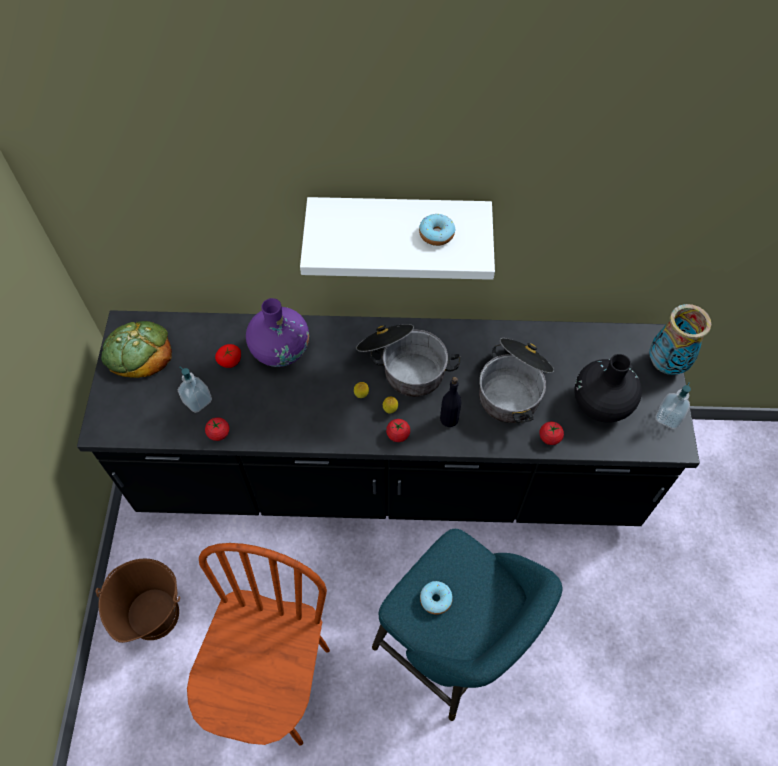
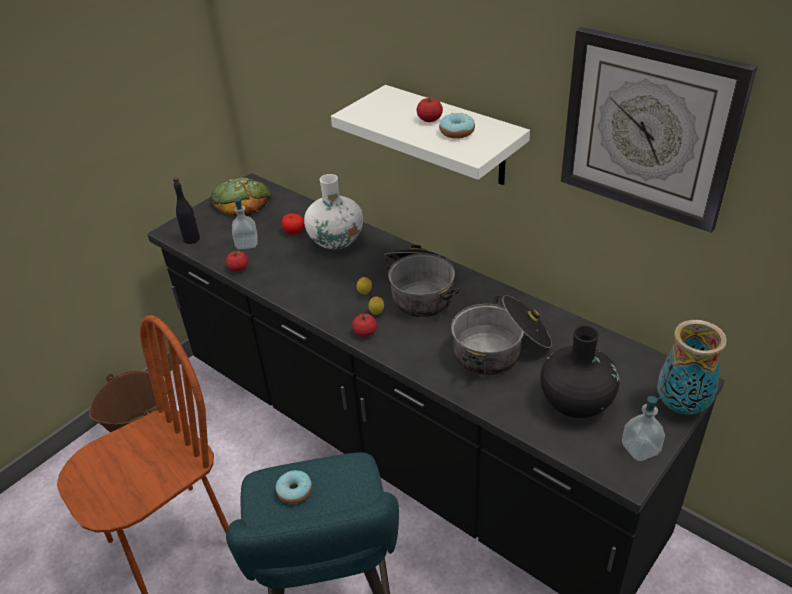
camera: 40 degrees right, 20 degrees down
purple vase [246,298,309,367] -> white vase [304,174,363,250]
black bottle [440,377,461,427] -> black bottle moved to [173,177,200,244]
tomato [539,422,564,445] -> tomato moved to [417,97,443,122]
none -> wall clock [561,27,757,233]

